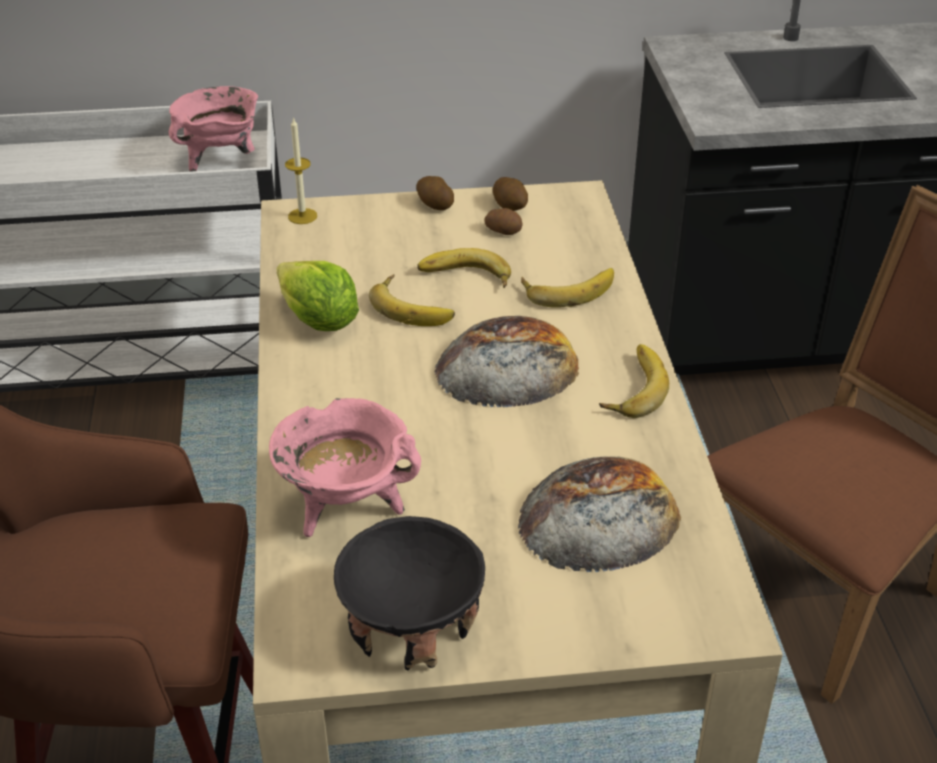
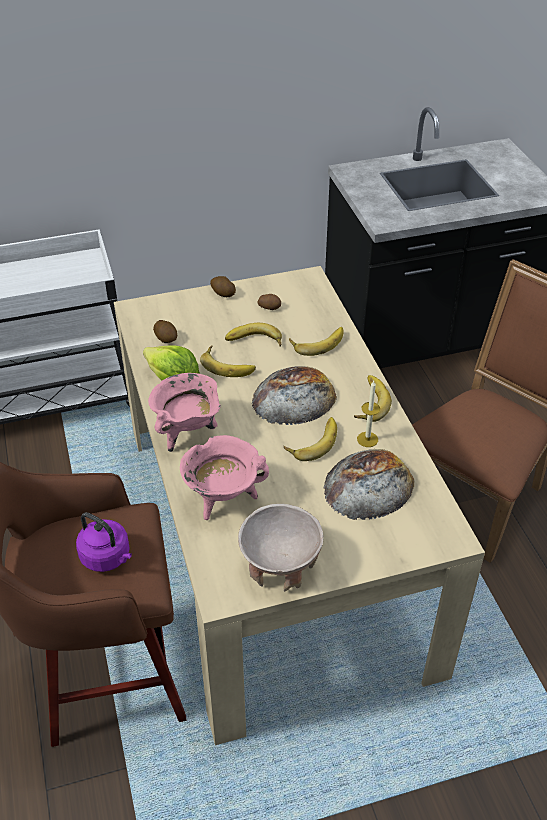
camera: 10 degrees left, 5 degrees up
pink cooking pot [169,86,258,172] -> pink cooking pot moved to [148,373,221,452]
candle [285,117,317,224] -> candle moved to [357,381,380,447]
black bowl [334,516,485,670] -> beige bowl [238,504,324,592]
potato [493,177,528,211] -> potato moved to [153,320,177,343]
none -> purple kettle [76,512,132,572]
none -> banana [284,417,337,461]

